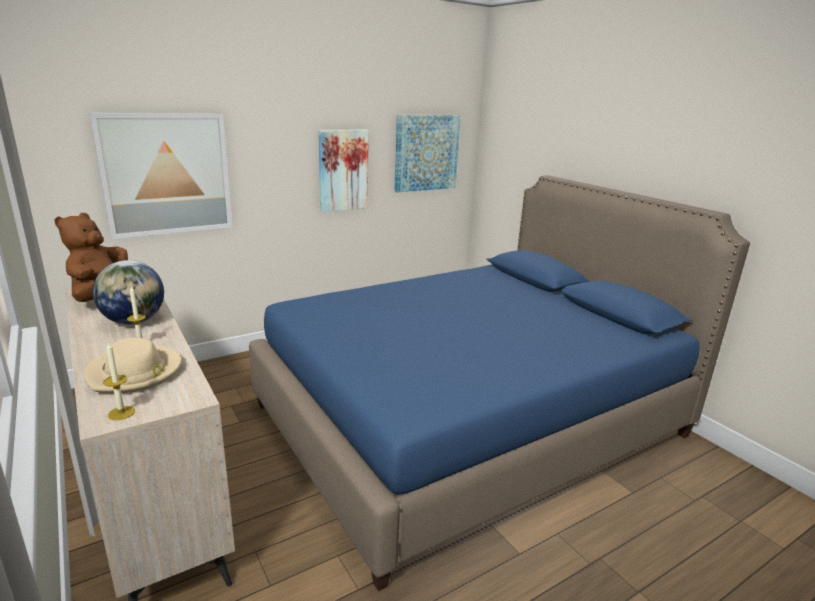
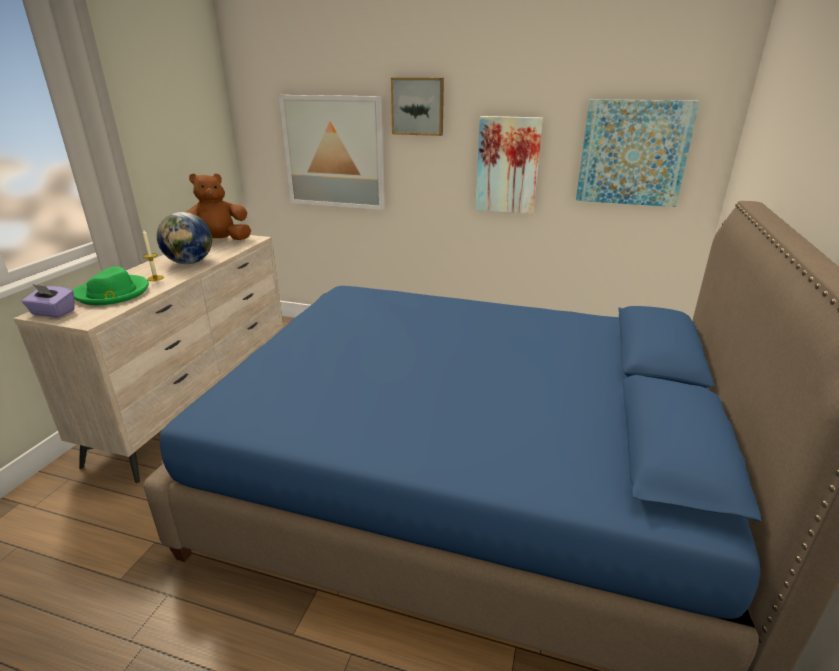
camera: 50 degrees right, 5 degrees up
beige hat [84,338,182,394] -> green hat [72,267,149,305]
candle [103,342,135,420] -> purple tissue box [22,284,74,317]
none -> picture [391,78,444,136]

